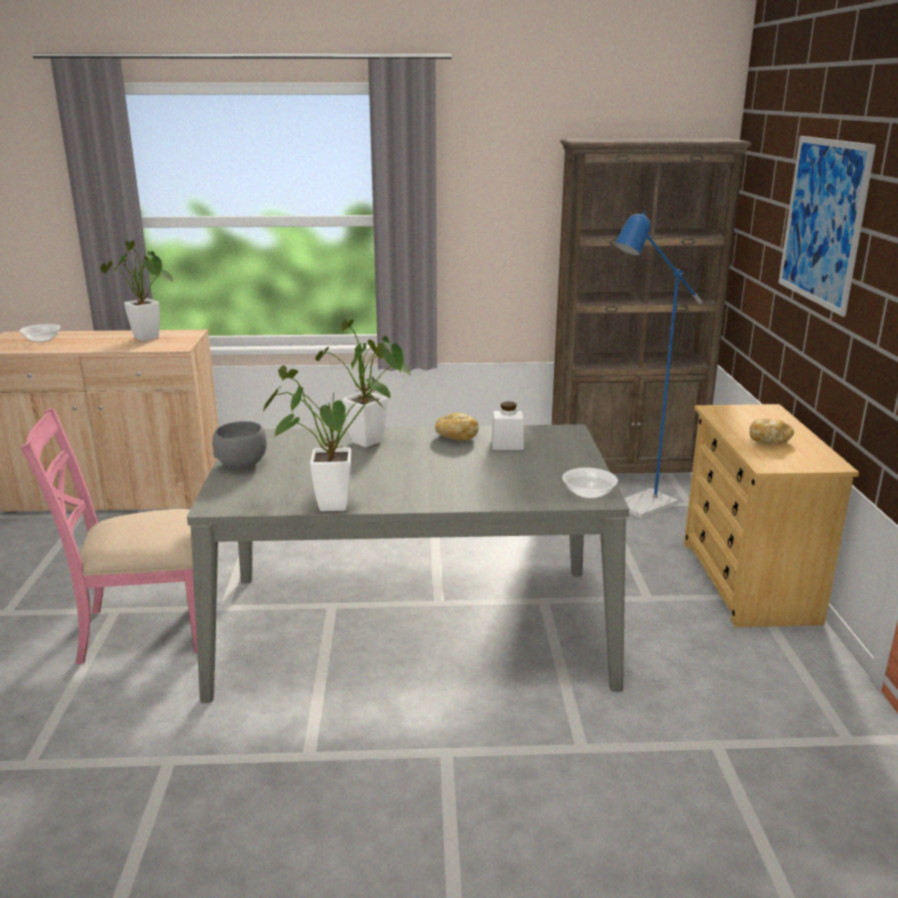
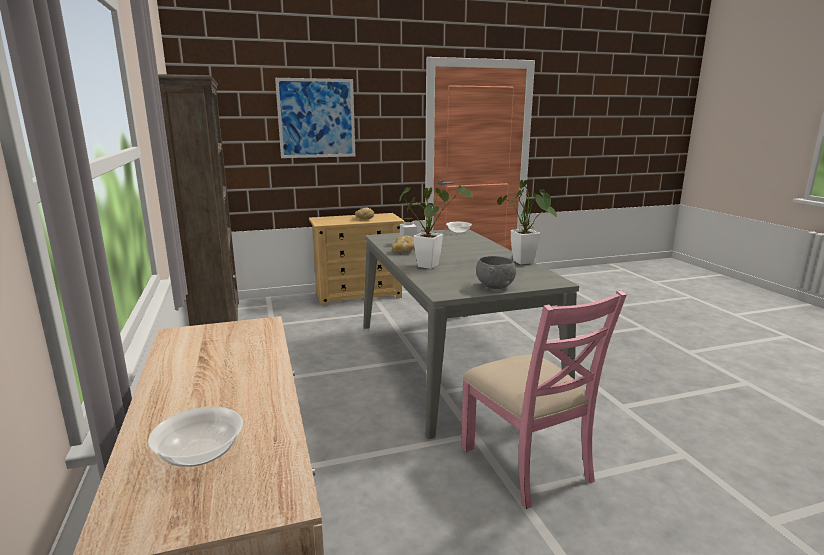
camera: 105 degrees left, 5 degrees down
potted plant [100,241,174,341] -> none
blue floor lamp [615,211,703,518] -> none

